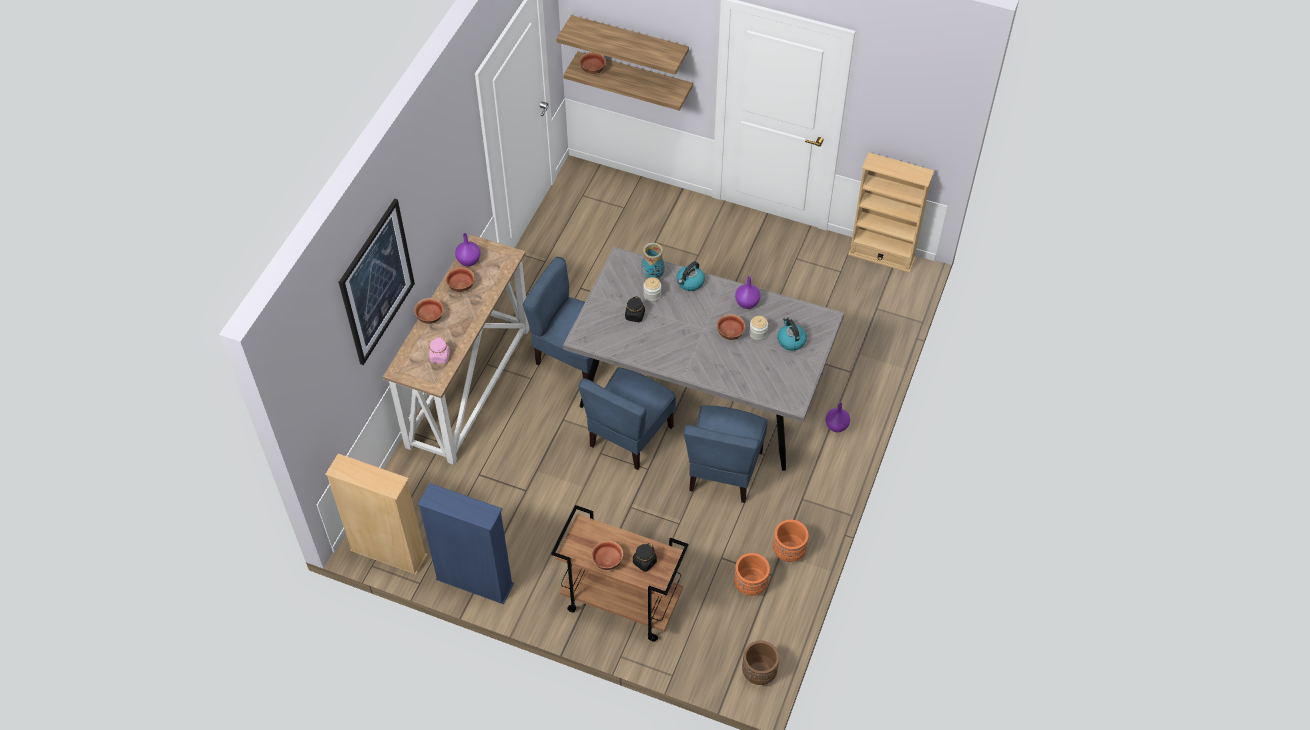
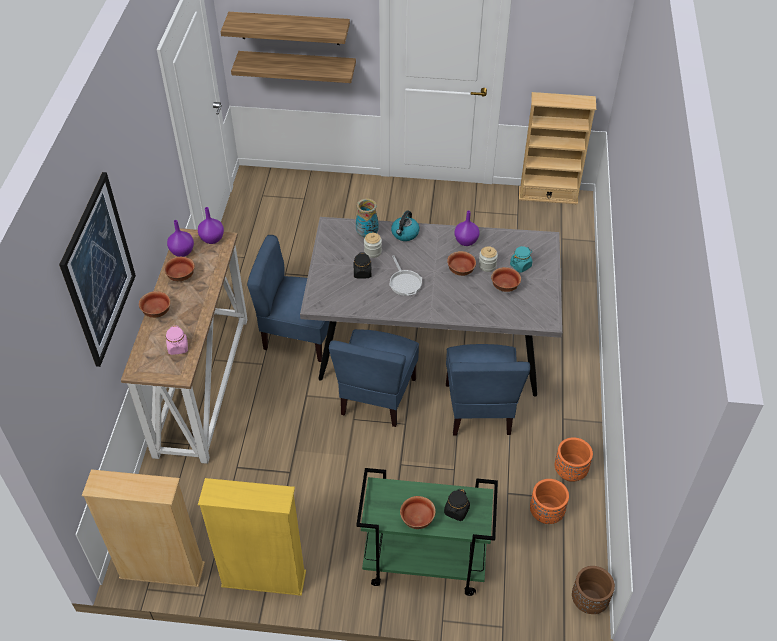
camera: 15 degrees left, 5 degrees down
blue bookcase [418,483,514,604] -> yellow bookcase [198,478,306,596]
brown cart [551,505,689,642] -> green cart [356,468,498,596]
bowl [579,52,606,74] -> bowl moved to [491,267,521,292]
kettle [777,317,807,351] -> turquoise jar [510,246,532,273]
purple vase [825,402,850,432] -> purple vase moved to [198,207,224,244]
none -> frying pan [389,255,422,296]

